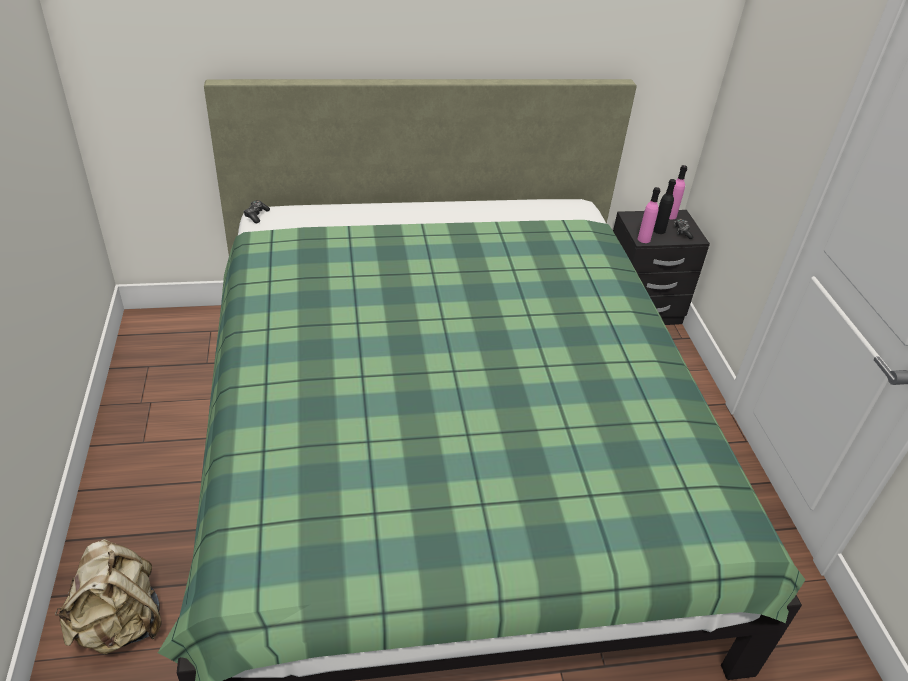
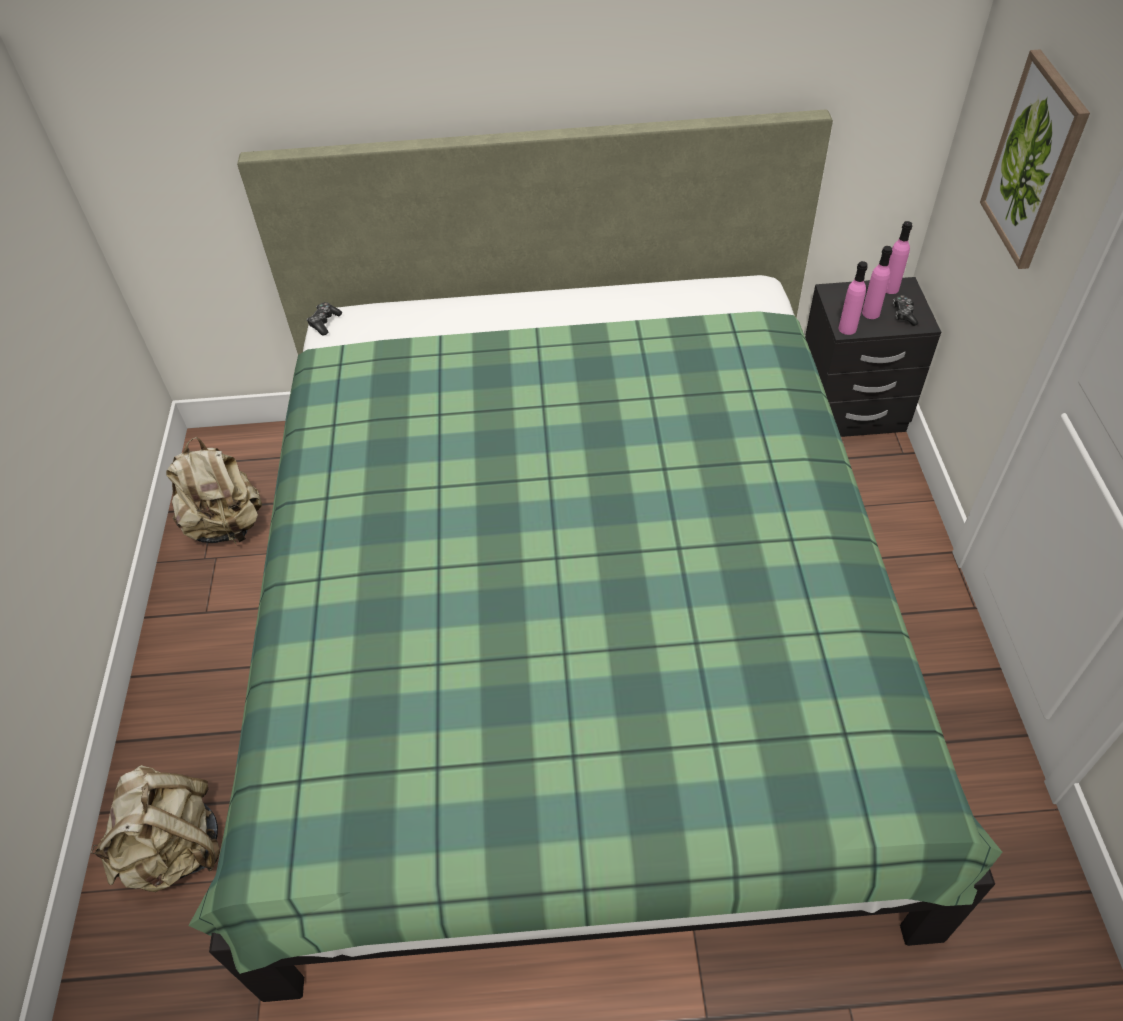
camera: 10 degrees right, 10 degrees up
black bottle [653,179,676,234] -> pink bottle [862,246,892,319]
none -> beige backpack [166,437,262,543]
none -> picture [980,49,1090,269]

